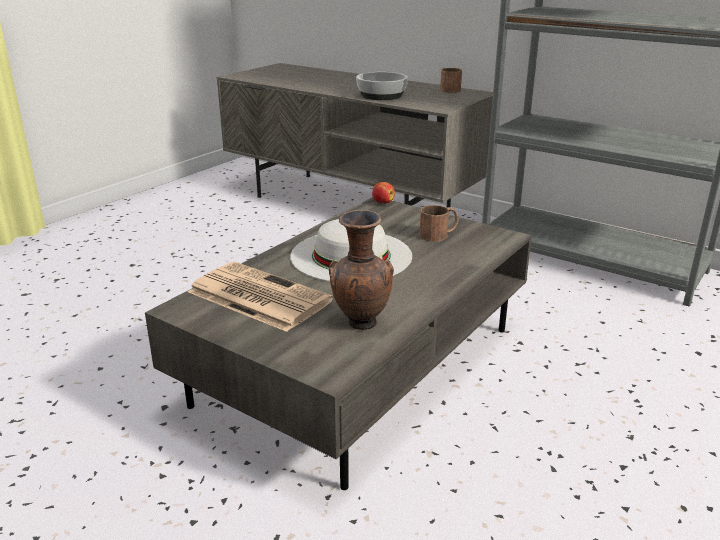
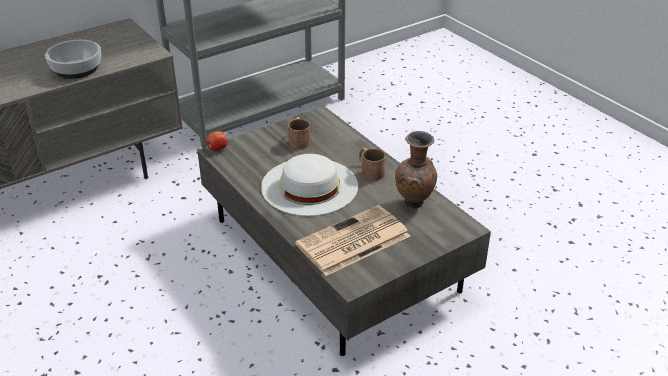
camera: 70 degrees left, 10 degrees up
brown mug [440,68,462,93] -> brown mug moved to [359,148,386,181]

